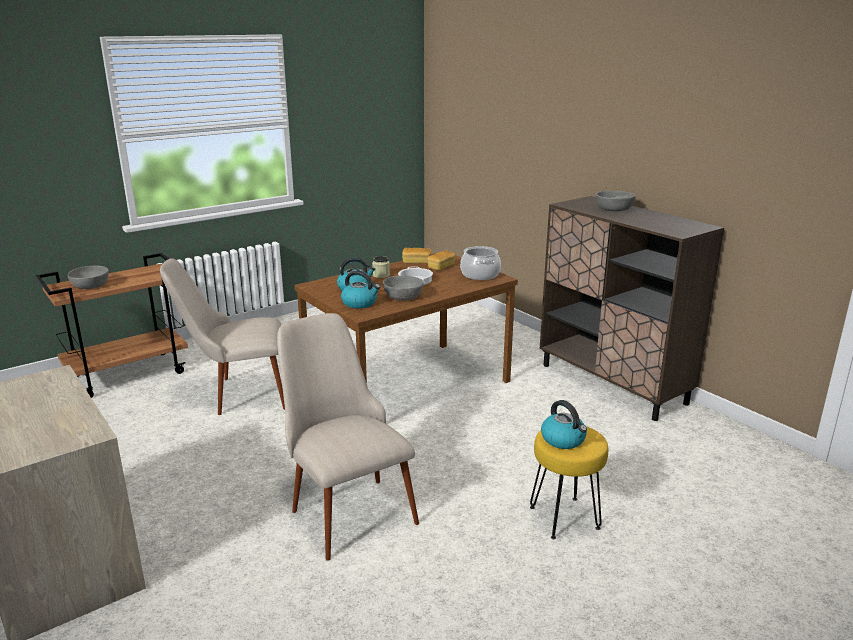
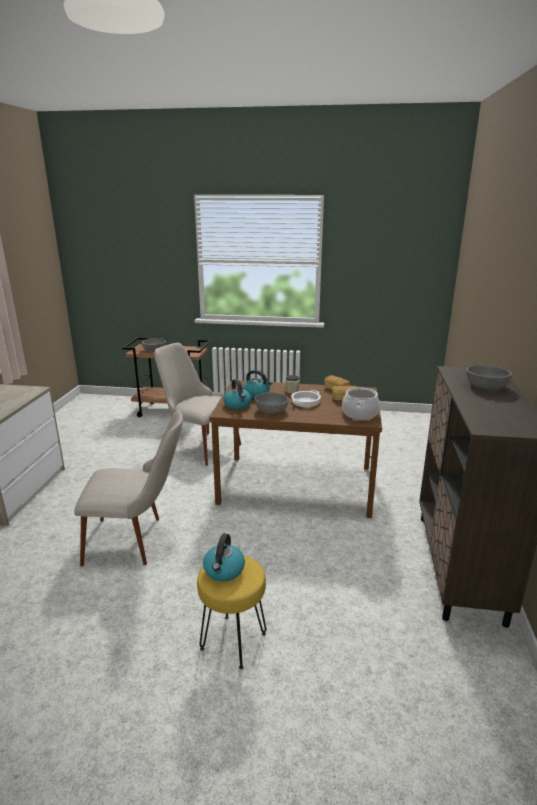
camera: 45 degrees right, 0 degrees up
beige chair [277,313,419,561] -> beige chair turned 75 degrees clockwise [74,410,183,566]

